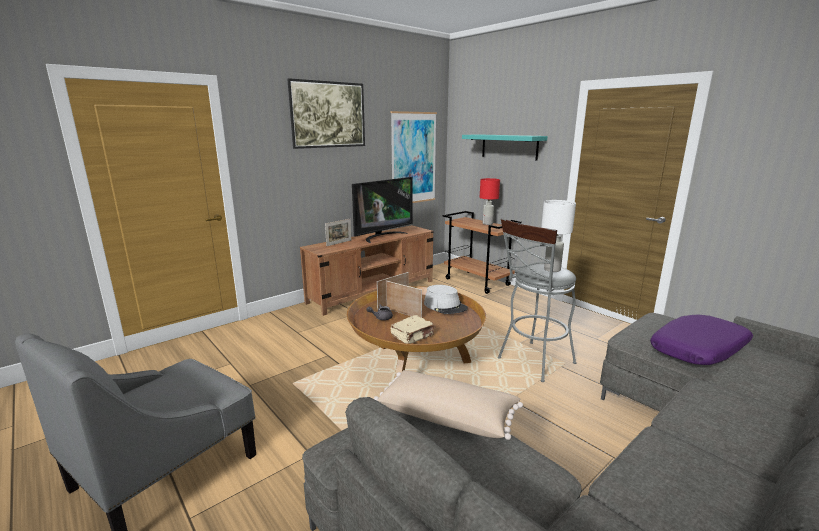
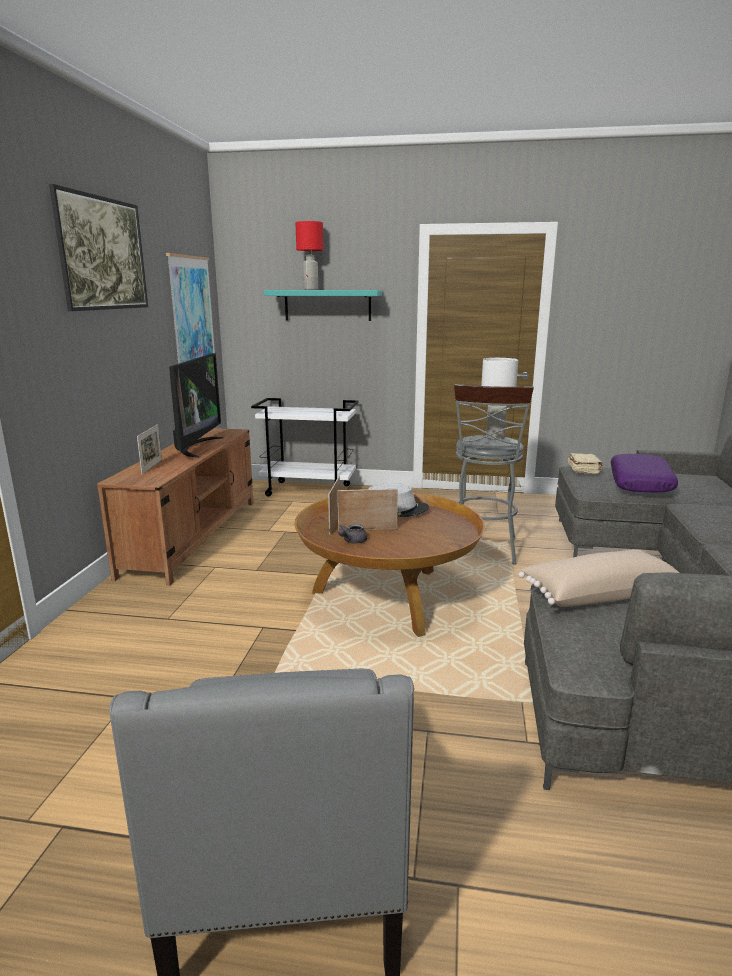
camera: 40 degrees left, 0 degrees up
beige book [391,315,434,344] -> beige book moved to [568,453,603,474]
brown cart [443,211,522,294] -> white cart [251,398,358,496]
red table lamp [480,178,500,225] -> red table lamp moved to [295,221,324,290]

